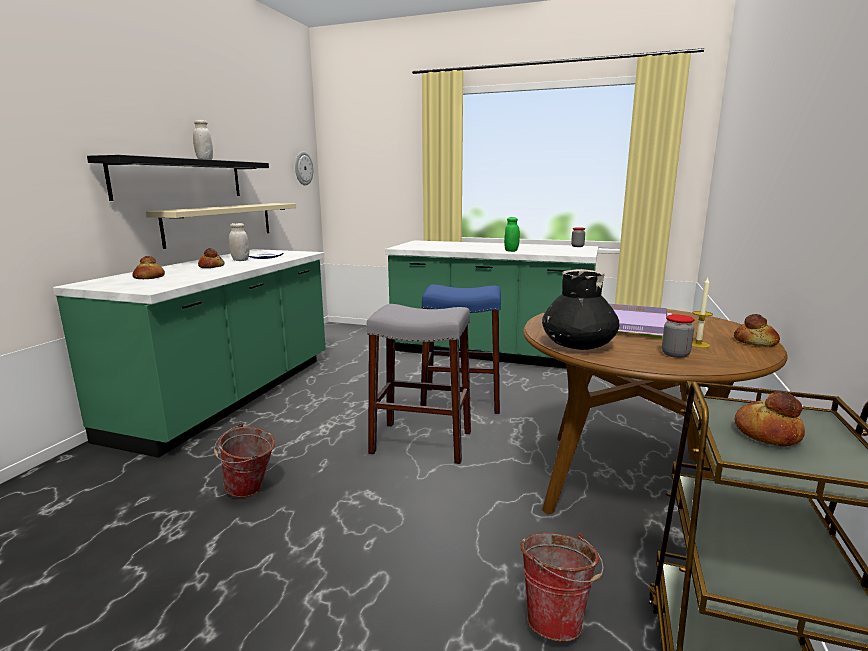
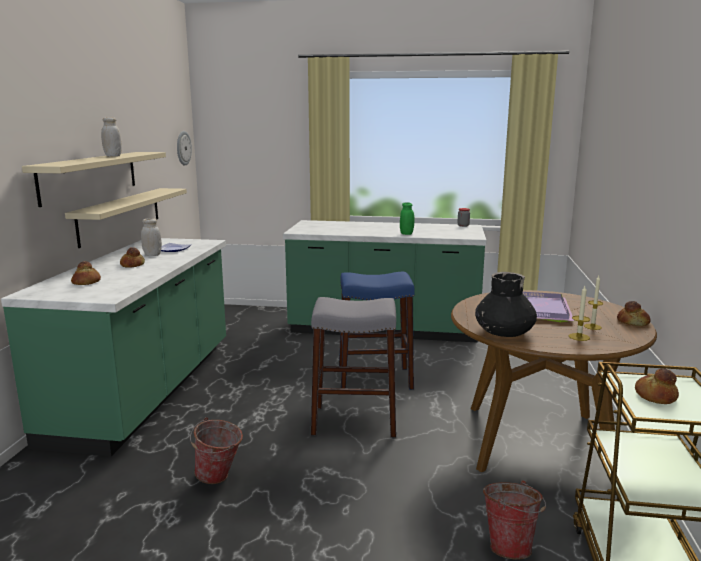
camera: 10 degrees left, 0 degrees up
black shelf [87,155,269,201] -> beige shelf [22,152,166,207]
jar [662,314,694,358] -> candle [568,286,590,341]

